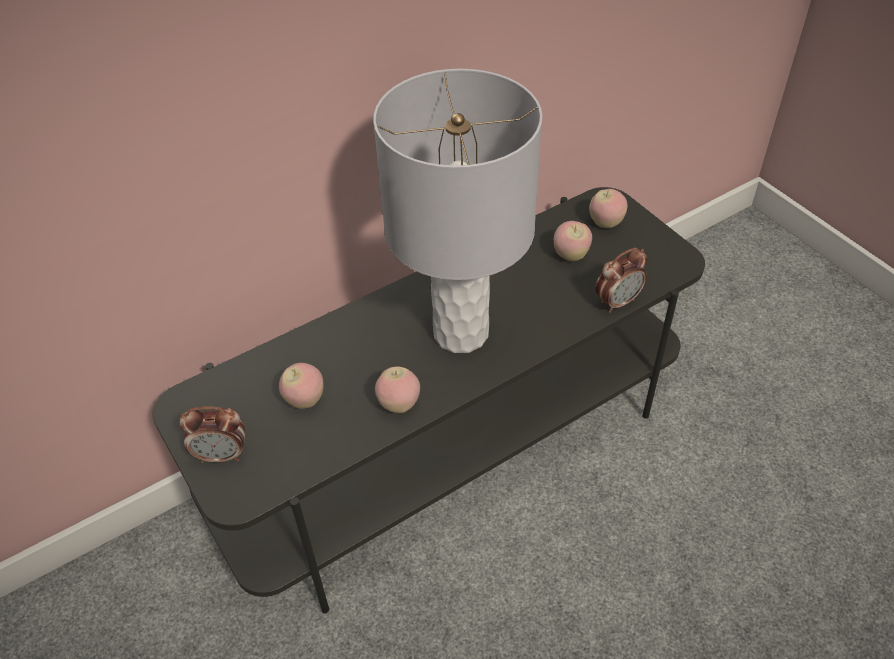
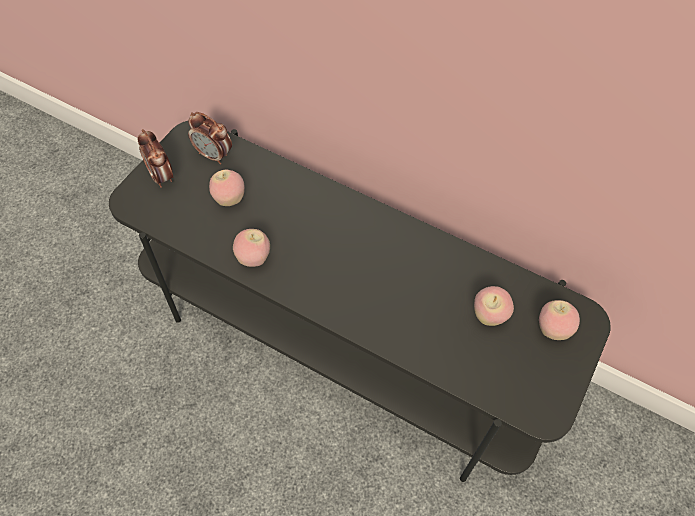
camera: 60 degrees right, 10 degrees up
grey table lamp [373,69,543,353] -> none
alarm clock [595,248,648,313] -> alarm clock moved to [188,112,232,165]

